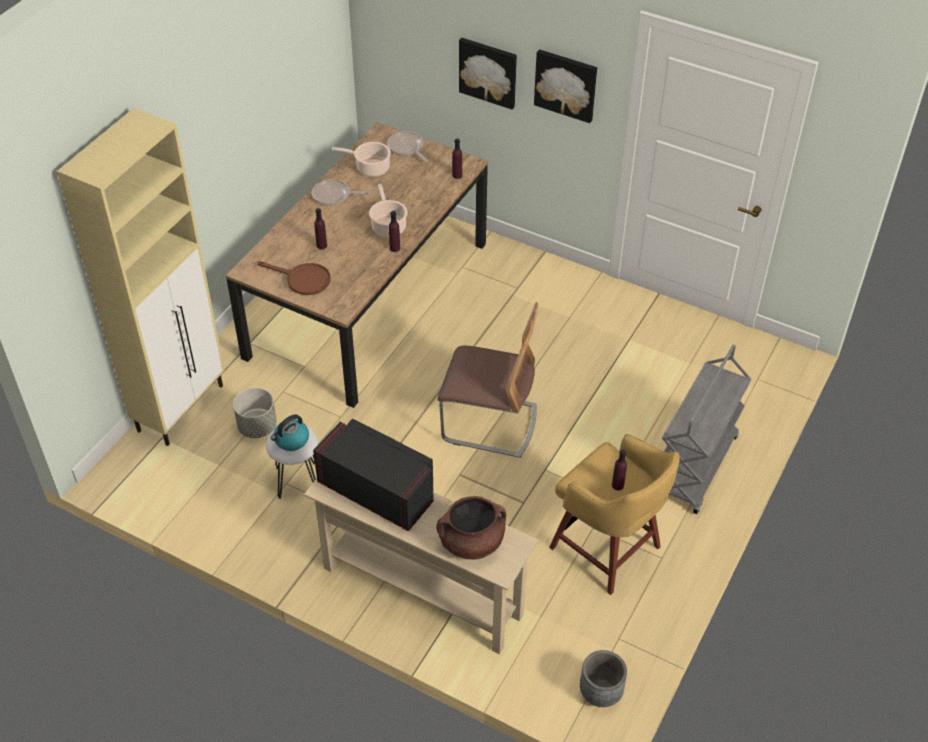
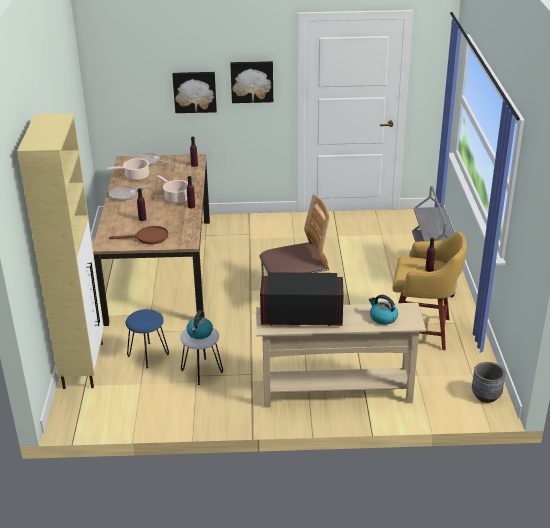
camera: 30 degrees left, 15 degrees down
grey planter [233,388,277,438] -> blue stool [126,309,169,368]
brown cooking pot [436,496,506,560] -> kettle [369,295,398,325]

